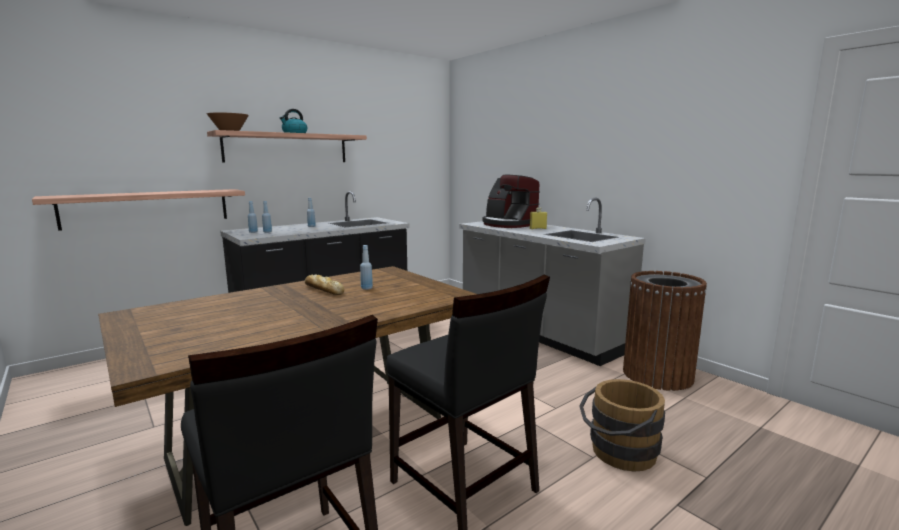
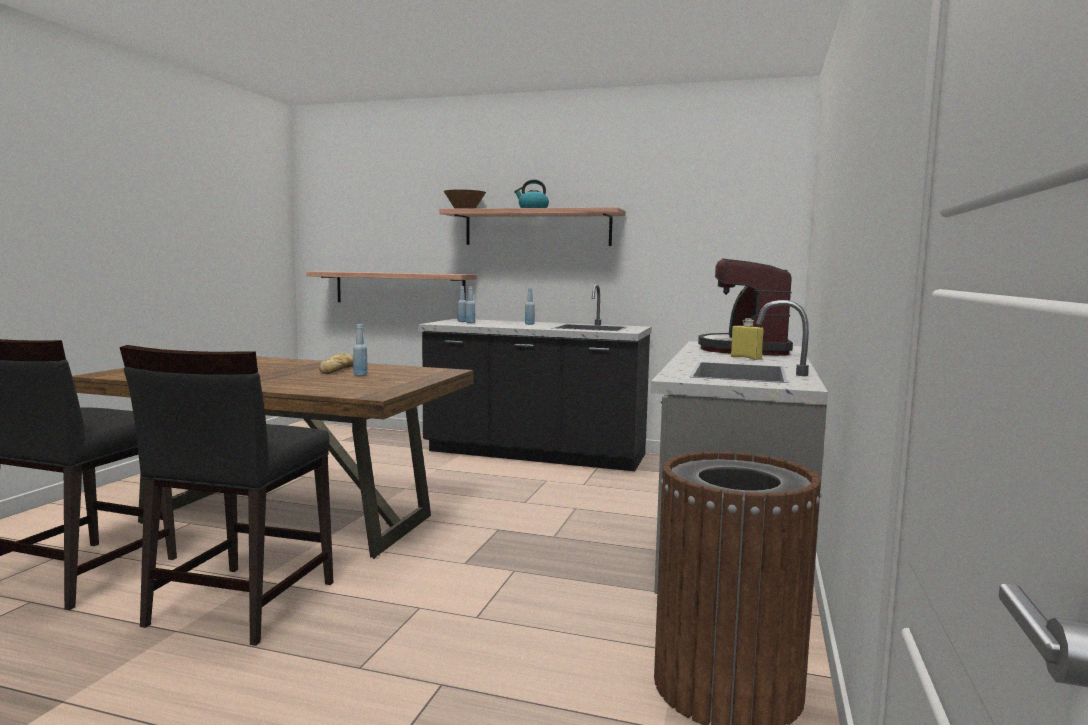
camera: 55 degrees right, 5 degrees down
brown bucket [579,379,665,472] -> none

